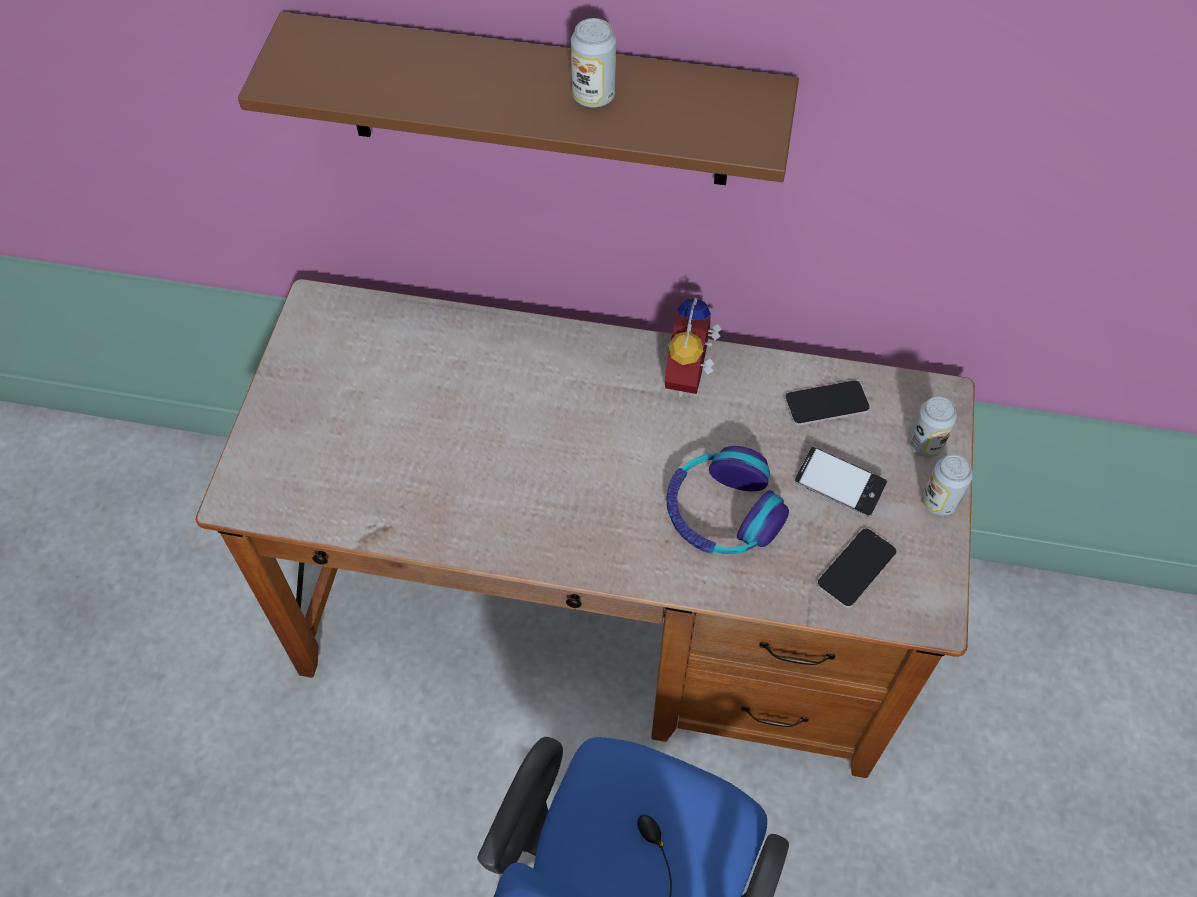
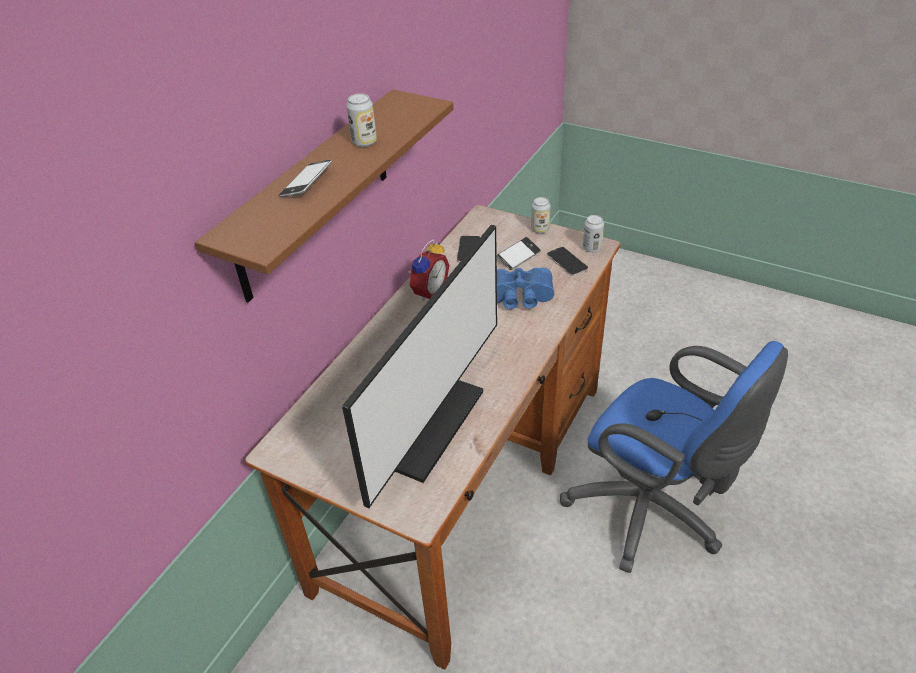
camera: 70 degrees left, 15 degrees down
alarm clock [664,297,722,397] -> alarm clock turned 90 degrees counterclockwise [407,239,449,301]
headphones [667,446,789,554] -> blue binoculars [497,268,554,309]
can [909,396,957,457] -> can moved to [583,215,604,252]
none -> phone [279,160,332,198]
none -> monitor [342,224,497,508]

